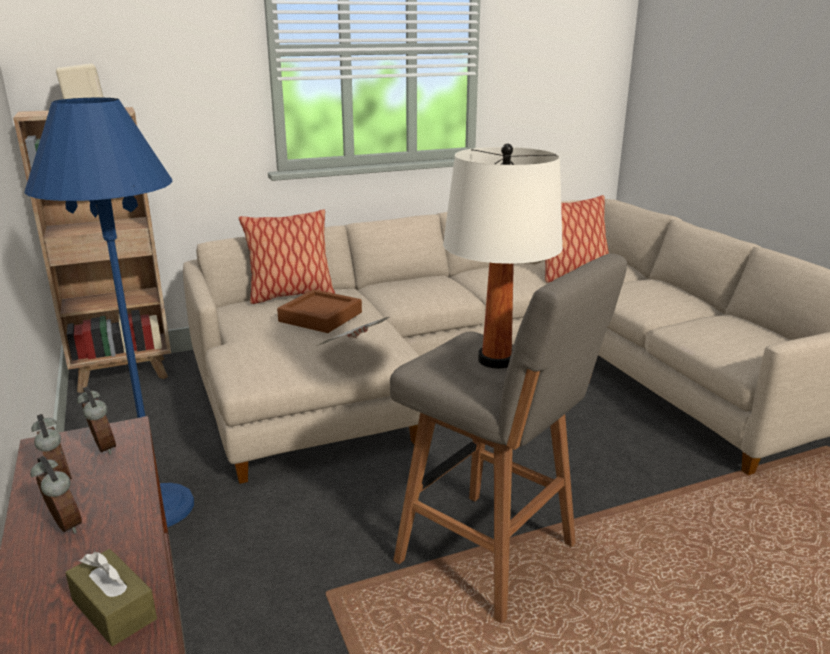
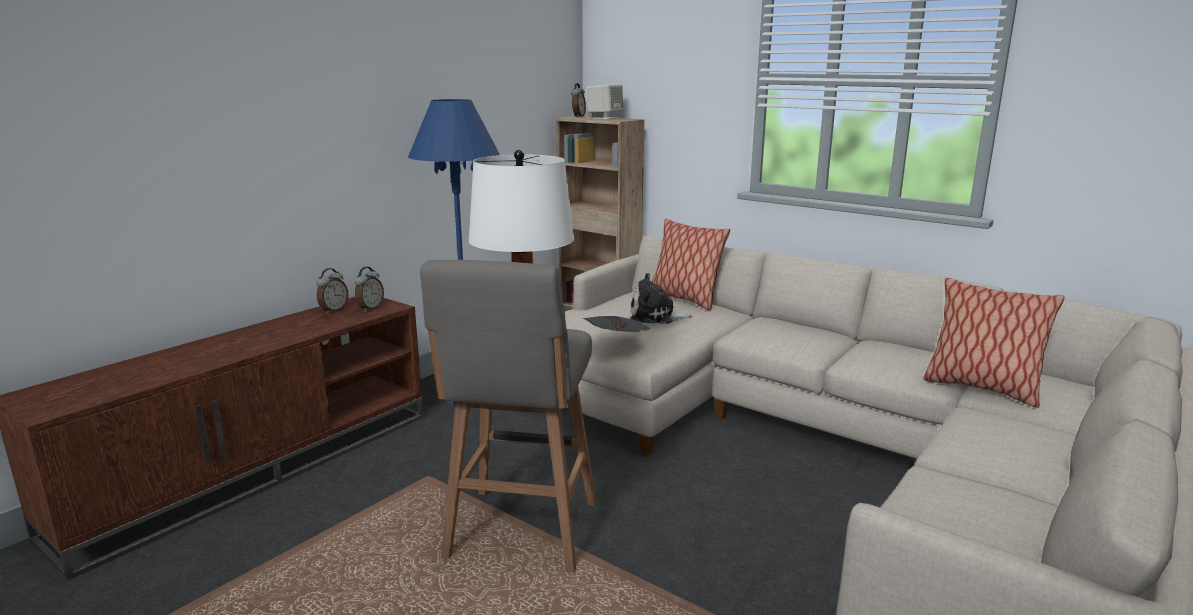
camera: 60 degrees right, 5 degrees down
alarm clock [30,456,82,534] -> alarm clock moved to [571,83,586,117]
brown tissue box [65,549,157,646] -> none
brown tray [277,290,362,333] -> plush toy [631,273,693,324]

